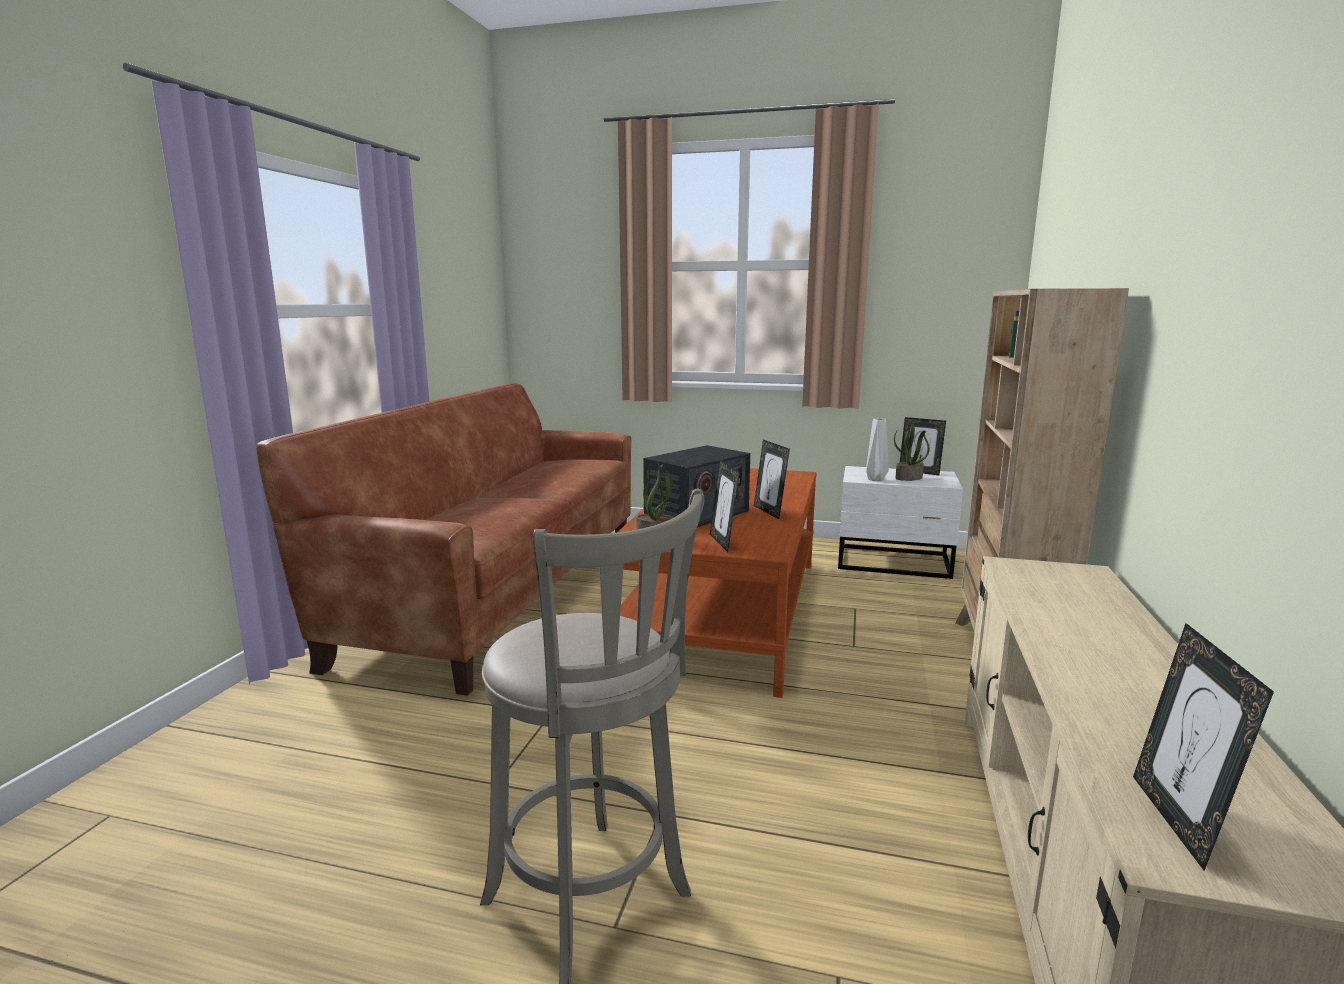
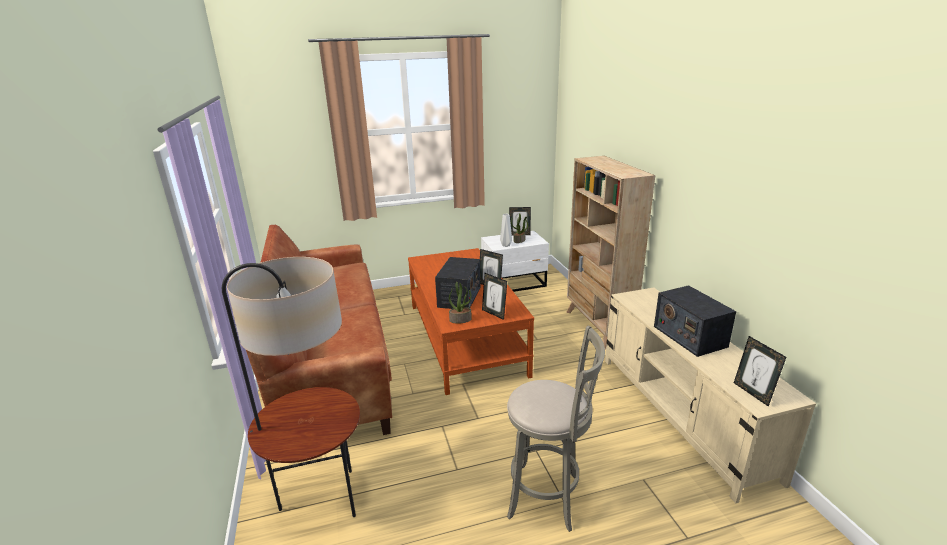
camera: 30 degrees left, 10 degrees up
none -> floor lamp [222,257,360,517]
none -> radio [654,285,736,357]

